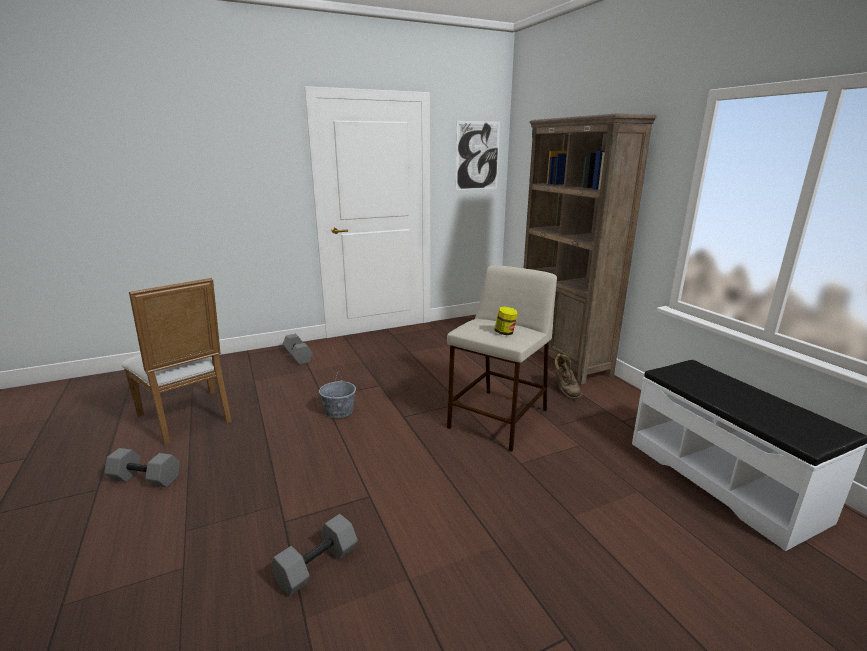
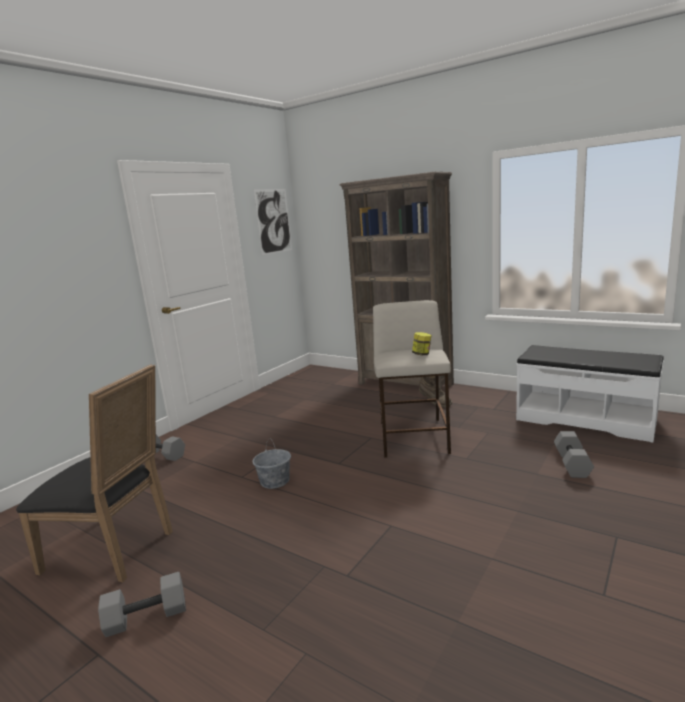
camera: 30 degrees left, 5 degrees down
white chair [121,278,232,445] -> black chair [16,364,173,582]
grey dumbbell [271,514,358,596] -> grey dumbbell moved to [554,431,594,478]

